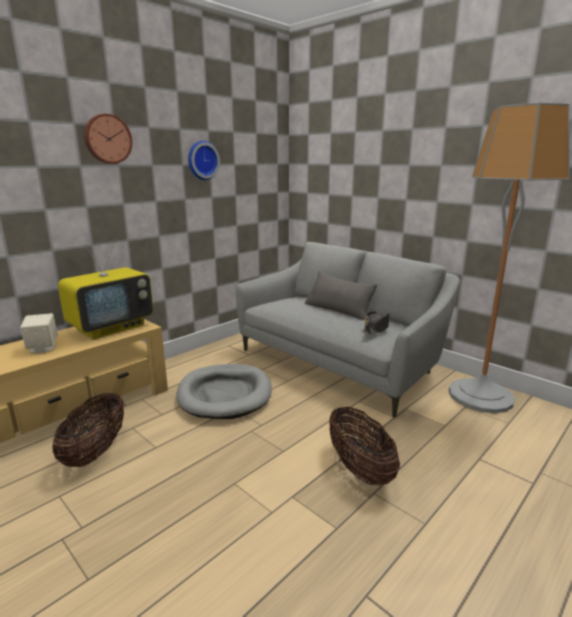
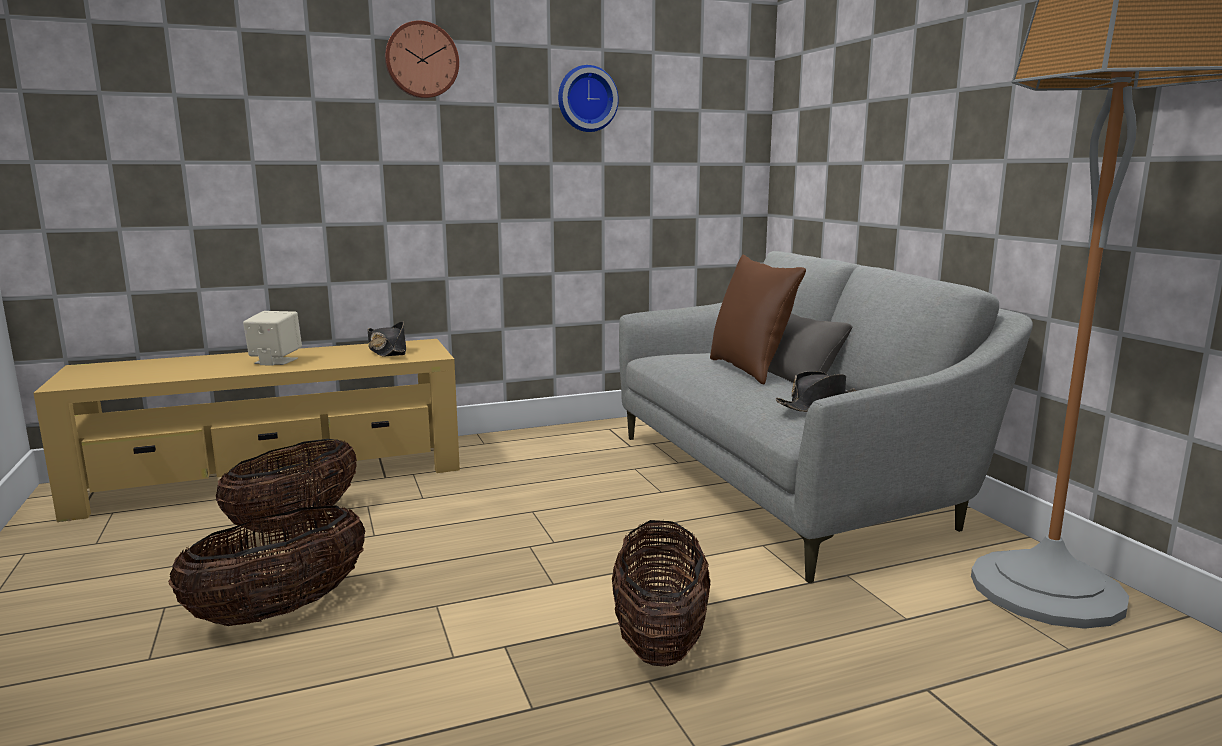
camera: 25 degrees right, 5 degrees down
television [58,241,153,340] -> black hat [367,321,406,357]
grey dog bed [176,364,272,419] -> none
none -> basket [168,505,365,626]
none -> brown pillow [710,255,806,385]

